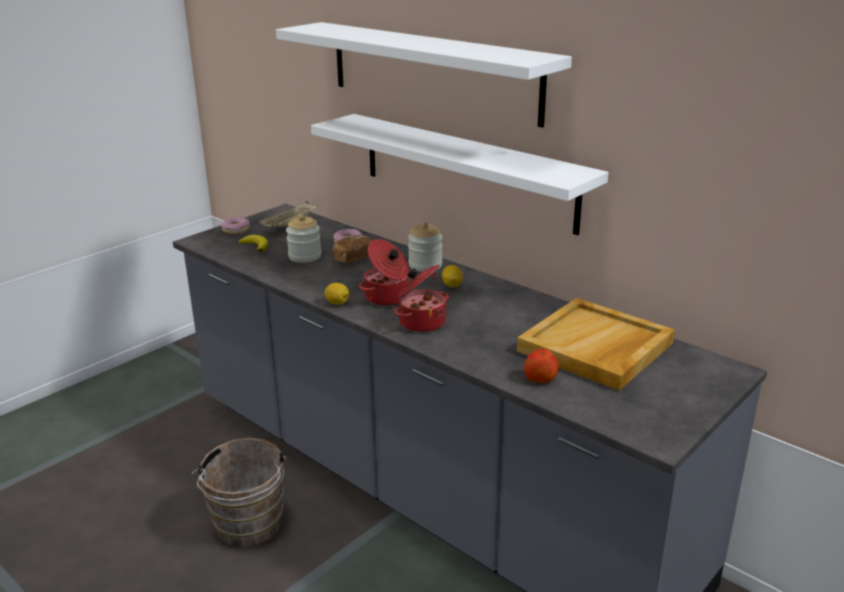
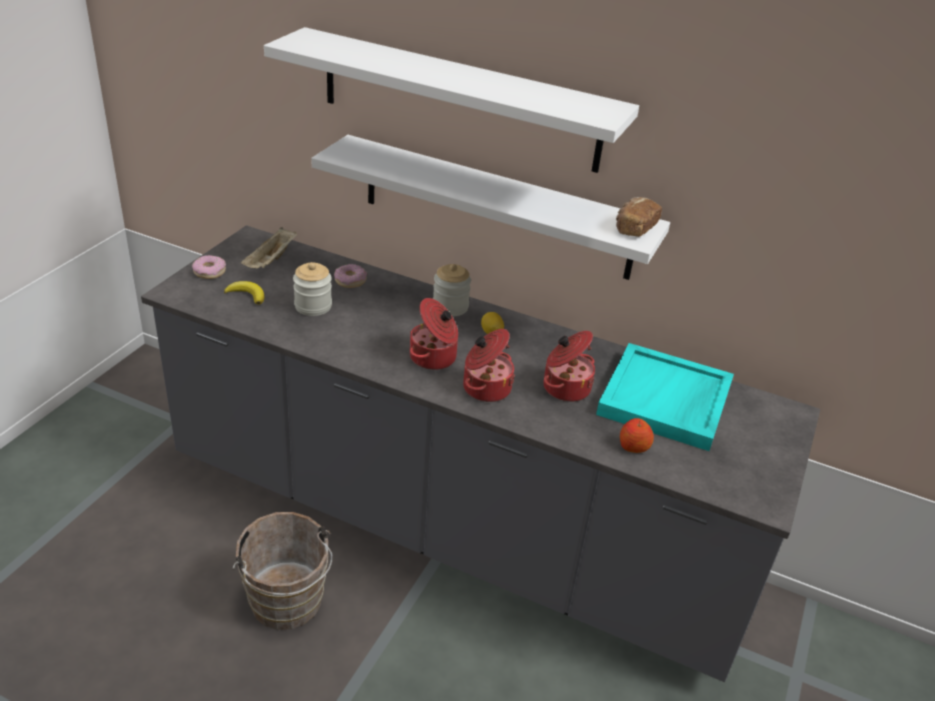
camera: 20 degrees left, 10 degrees up
lemon [324,283,349,305] -> none
bread [332,235,372,263] -> bread moved to [616,197,662,237]
beige tray [517,298,675,390] -> turquoise tray [596,343,734,451]
none -> cooking pot [543,331,595,402]

